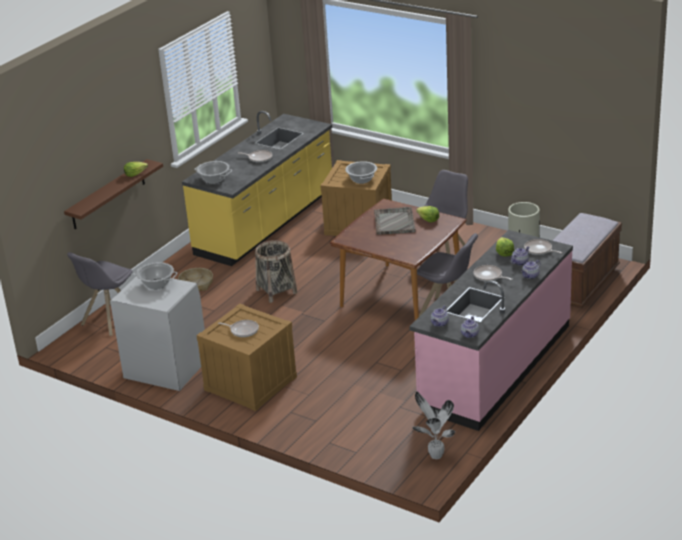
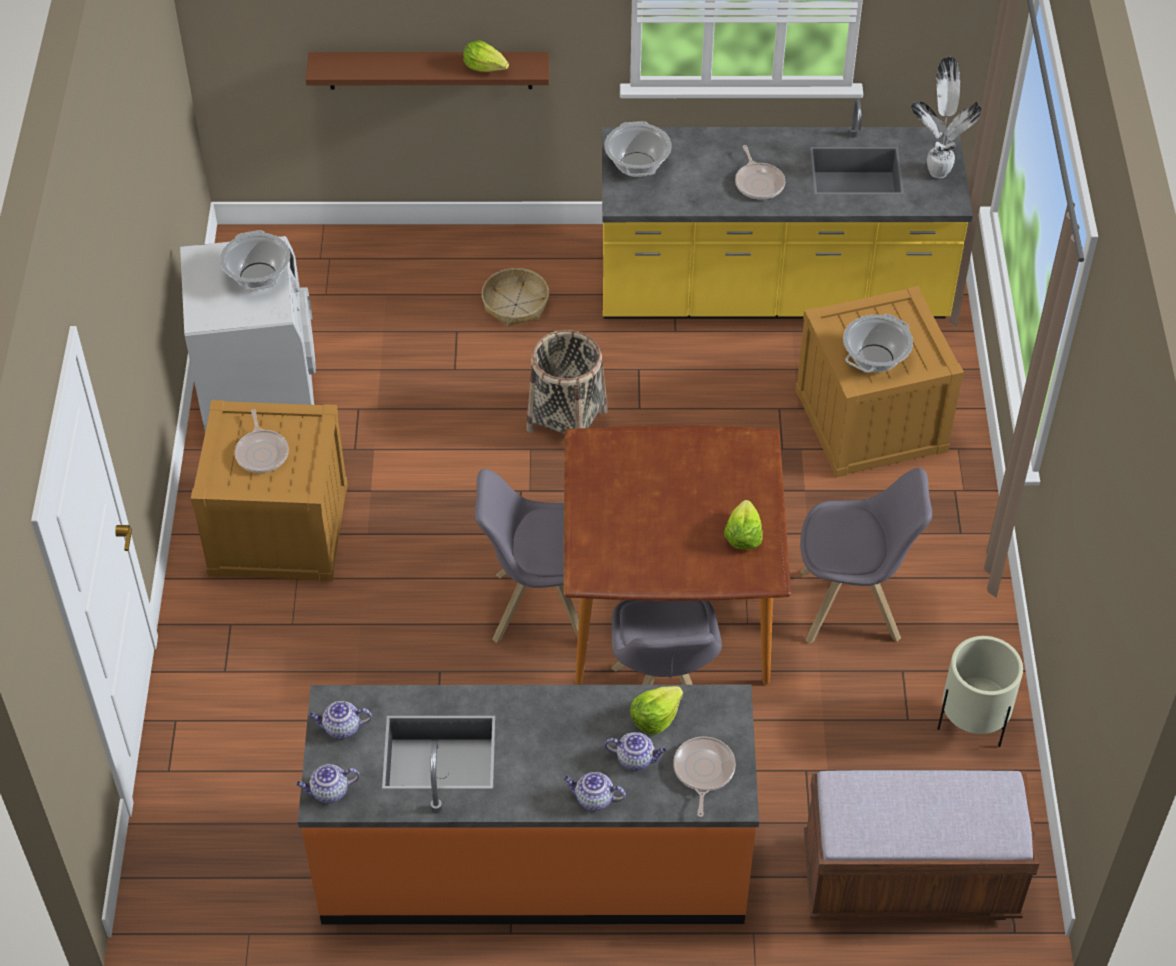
camera: 55 degrees right, 20 degrees up
grey chair [67,252,132,336] -> grey chair moved to [475,469,579,643]
grey tray [374,207,416,235] -> none
pink counter [409,230,573,431] -> orange counter [298,685,759,924]
potted plant [412,391,455,459] -> potted plant moved to [911,57,981,178]
frying pan [473,265,513,282] -> none

